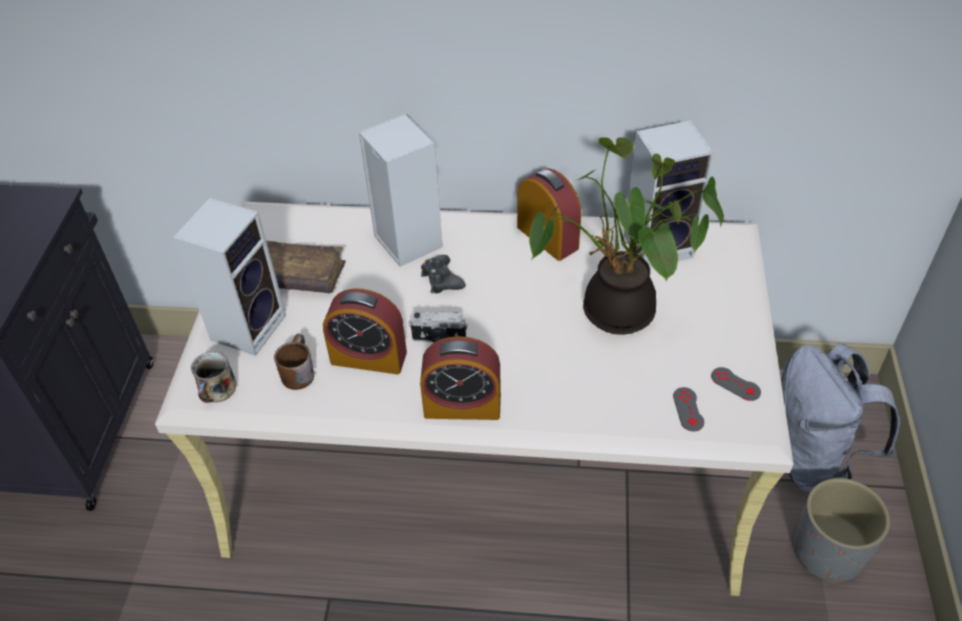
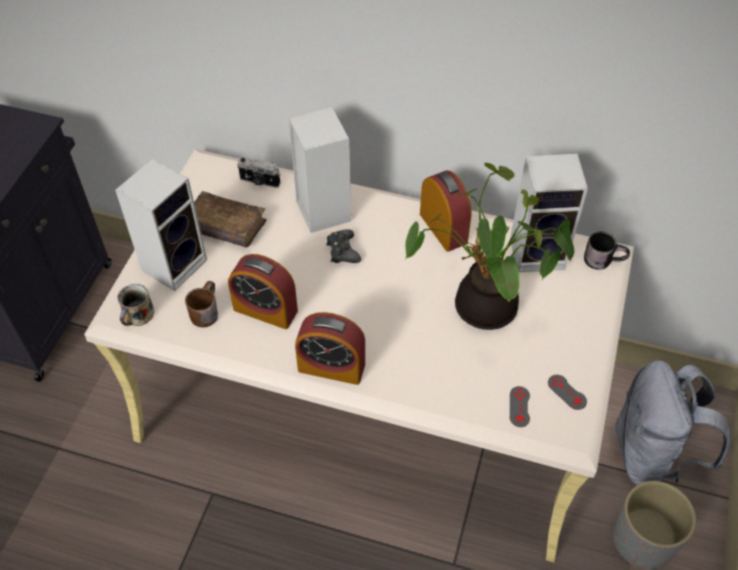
camera: 10 degrees right, 5 degrees up
camera [409,312,468,343] -> camera moved to [238,157,280,188]
none -> black mug [584,231,630,270]

